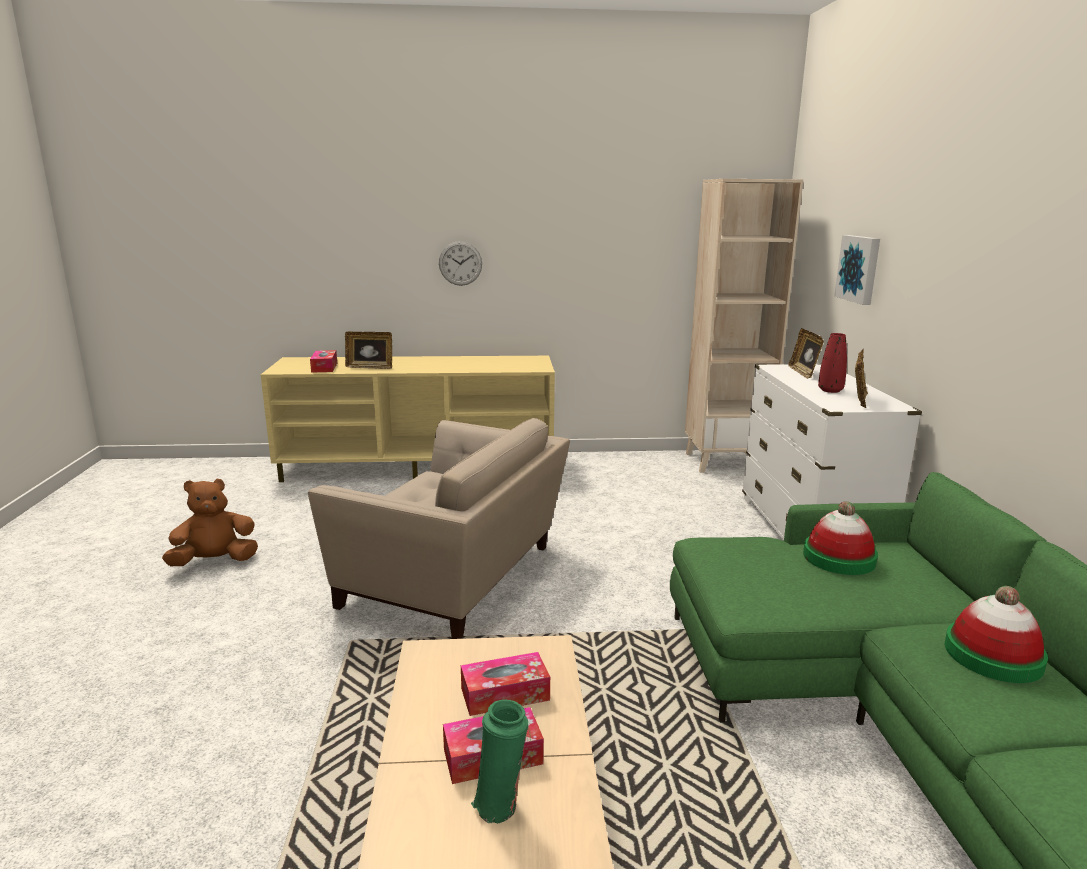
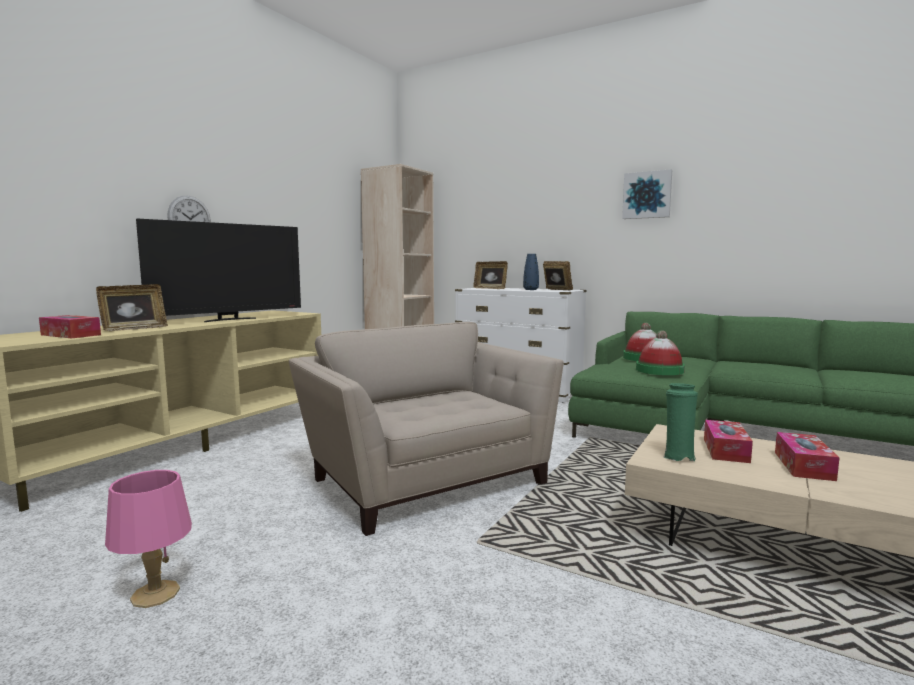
camera: 55 degrees left, 10 degrees down
brown plush toy [162,479,258,566] -> pink table lamp [105,470,192,608]
beige armchair [308,418,570,639] -> beige armchair turned 90 degrees counterclockwise [289,322,564,536]
green vase [471,699,528,824] -> green vase moved to [663,383,698,461]
red vase [818,333,847,393] -> blue vase [523,254,539,290]
picture [834,235,880,305] -> picture moved to [622,169,672,219]
hat [944,586,1048,683] -> hat moved to [636,330,685,375]
none -> television [136,219,301,322]

